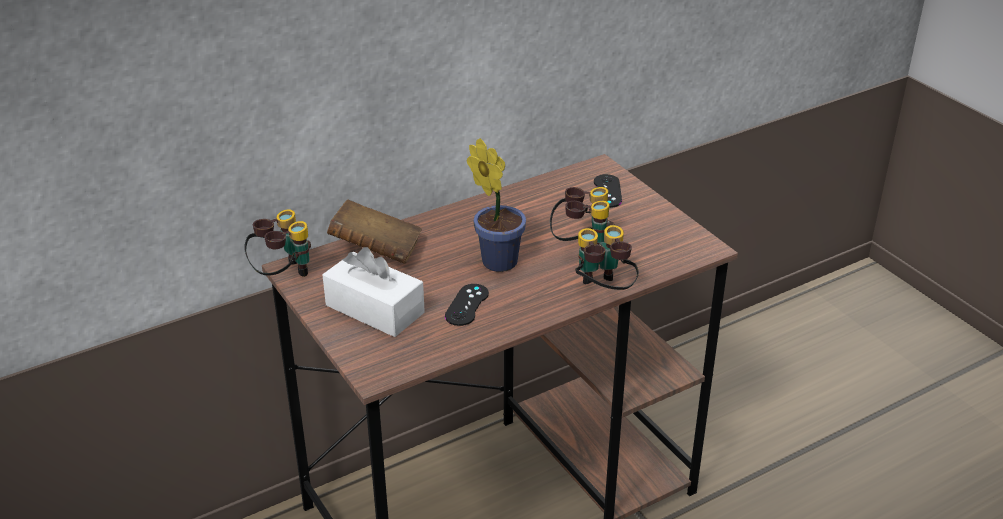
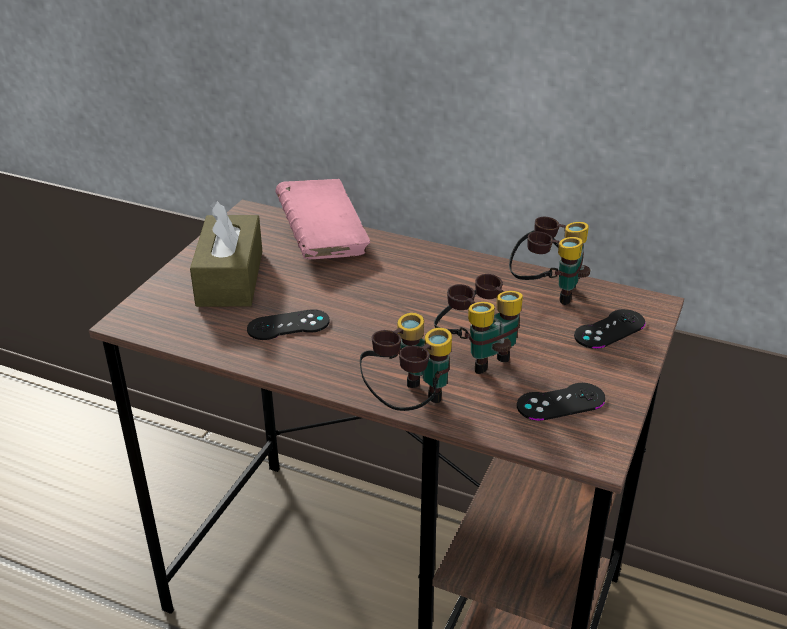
camera: 55 degrees right, 0 degrees up
binoculars [244,209,311,277] -> binoculars moved to [509,217,590,305]
white tissue box [322,247,425,337] -> brown tissue box [190,200,262,307]
brown book [327,200,422,264] -> pink book [275,179,370,259]
potted plant [467,138,526,272] -> none
none -> black game controller [517,383,605,421]

